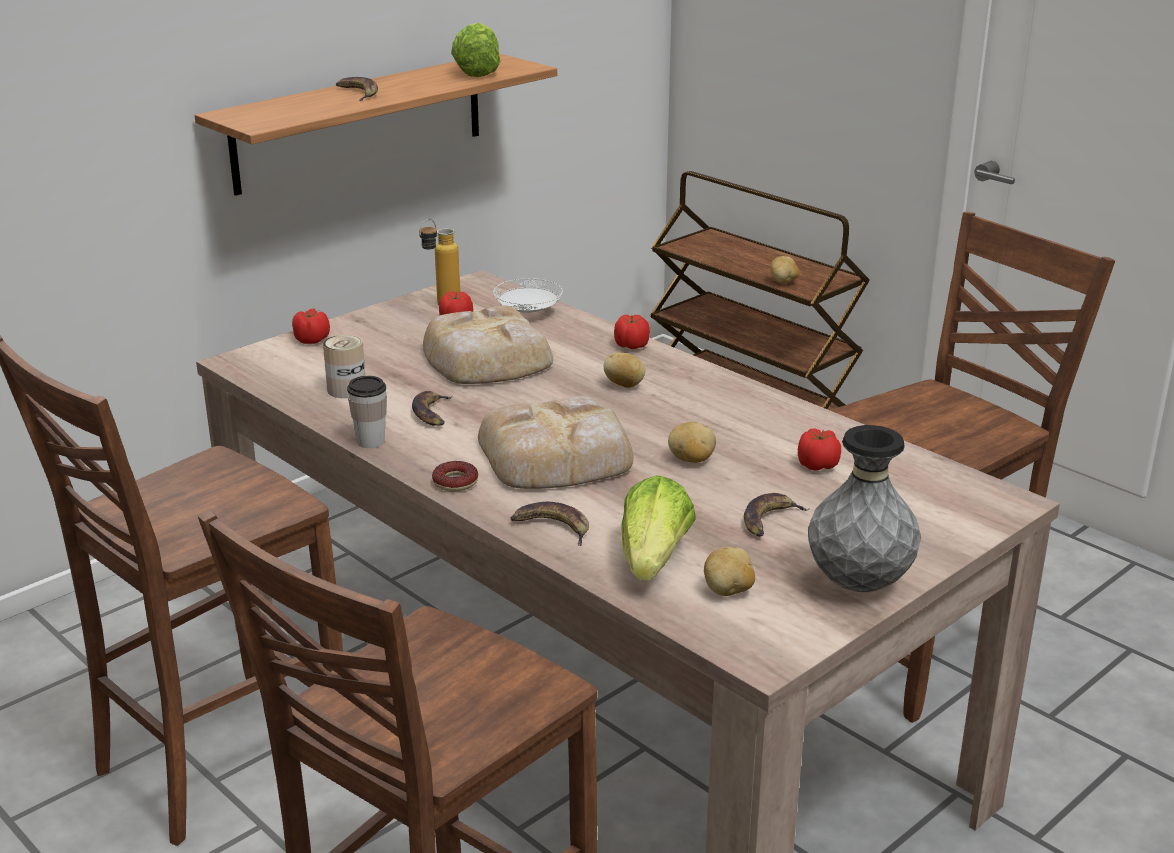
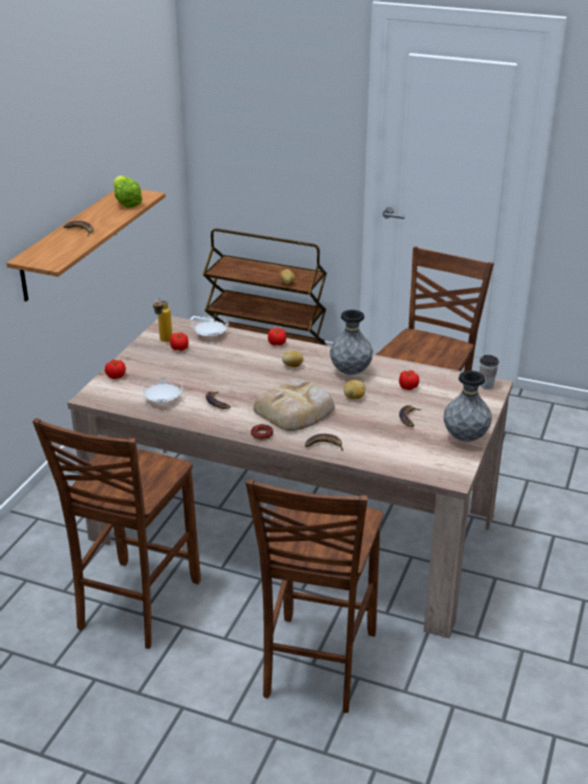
camera: 25 degrees left, 5 degrees up
can [323,335,365,398] -> white plate [142,378,183,402]
cup [347,376,387,448] -> cup moved to [480,355,499,389]
bread [423,305,553,384] -> none
lettuce [622,475,696,581] -> none
potato [704,547,755,596] -> none
none -> grey vase [330,310,373,375]

